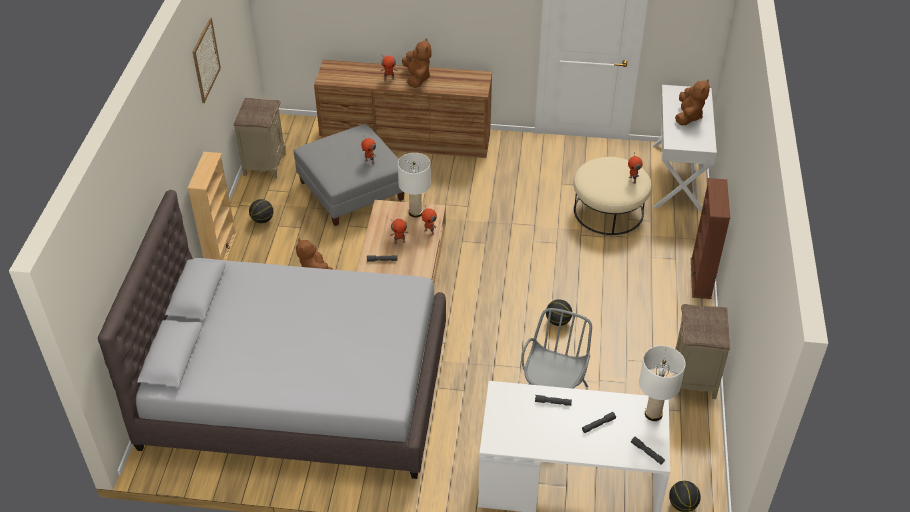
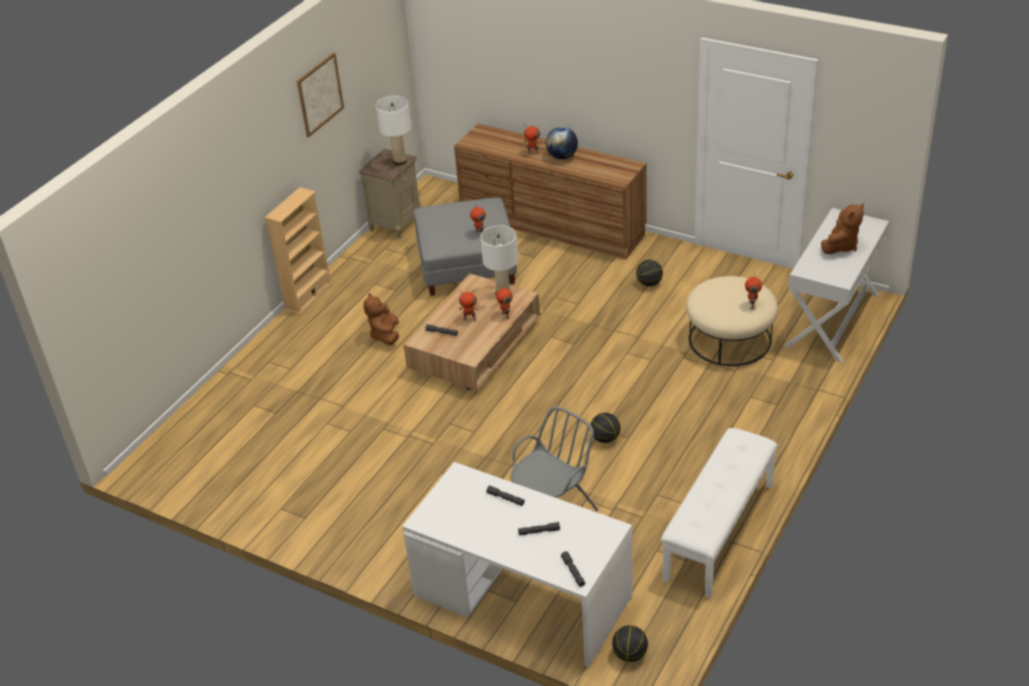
camera: 25 degrees right, 5 degrees down
grey bed [98,190,446,479] -> none
basketball [249,199,273,223] -> basketball moved to [636,260,663,286]
brown plush toy [402,38,432,88] -> globe [546,127,578,159]
white table lamp [639,346,686,421] -> white table lamp moved to [376,96,411,165]
beige nightstand [675,304,730,399] -> white bench [661,428,778,598]
brown bookcase [691,178,730,299] -> none

